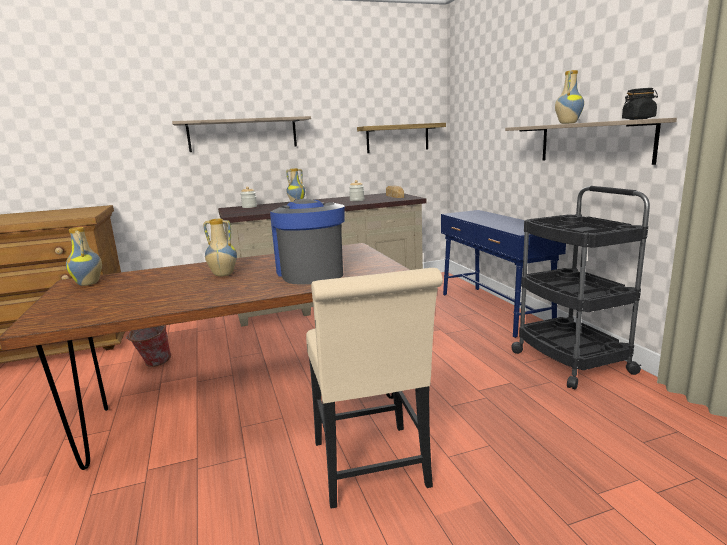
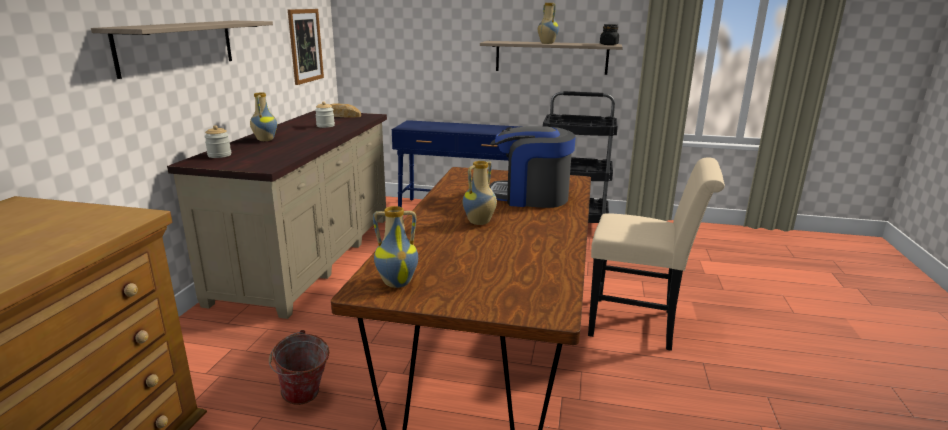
camera: 60 degrees left, 5 degrees up
shelf [357,123,446,153] -> picture [288,9,324,85]

